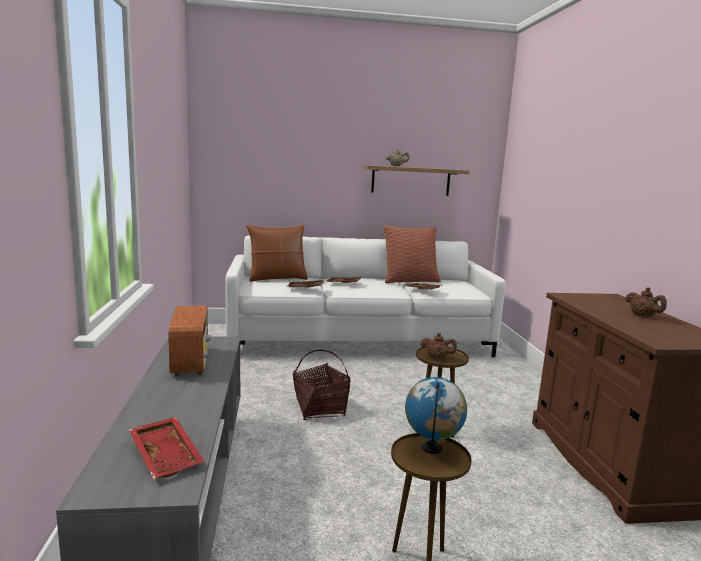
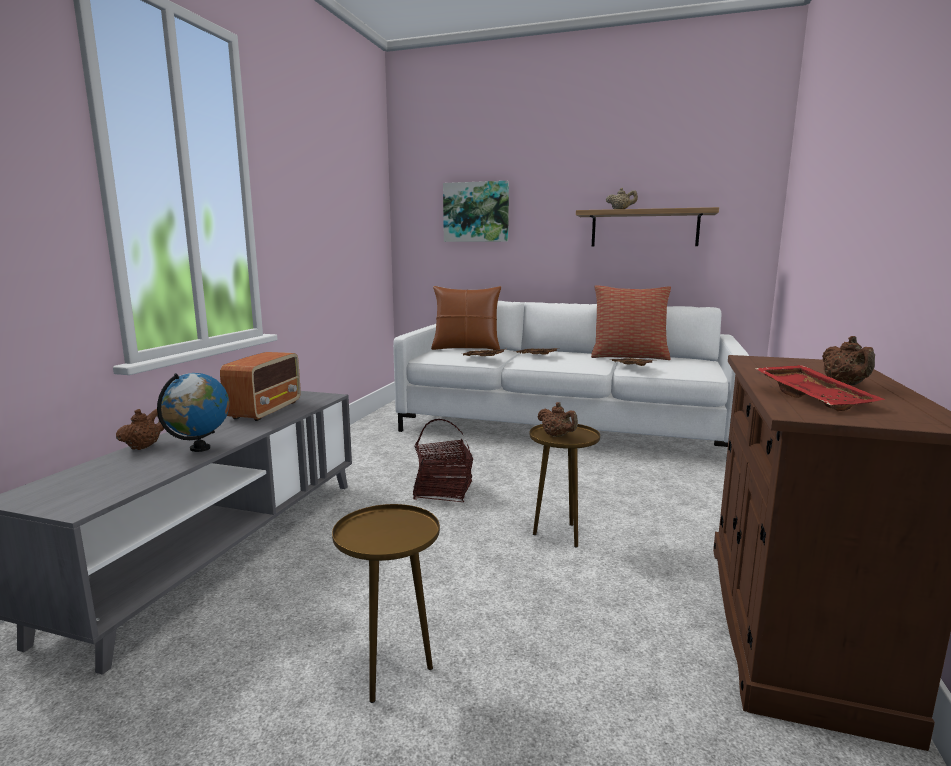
camera: 25 degrees right, 0 degrees up
red tray [129,417,204,479] -> red tray moved to [754,365,886,411]
globe [405,377,467,454] -> globe moved to [157,373,229,452]
none -> brown teapot [116,409,164,450]
none -> picture [443,181,509,242]

